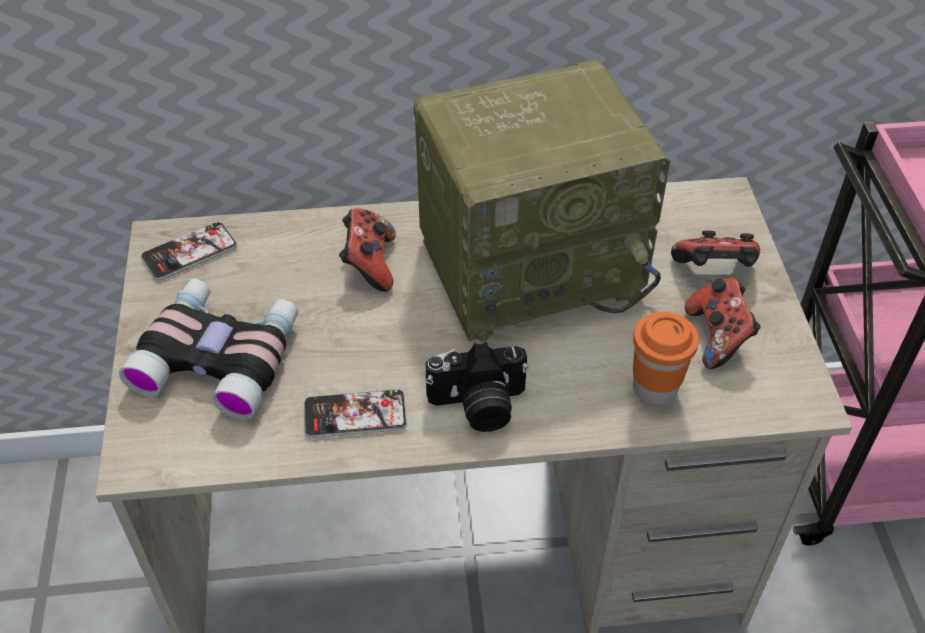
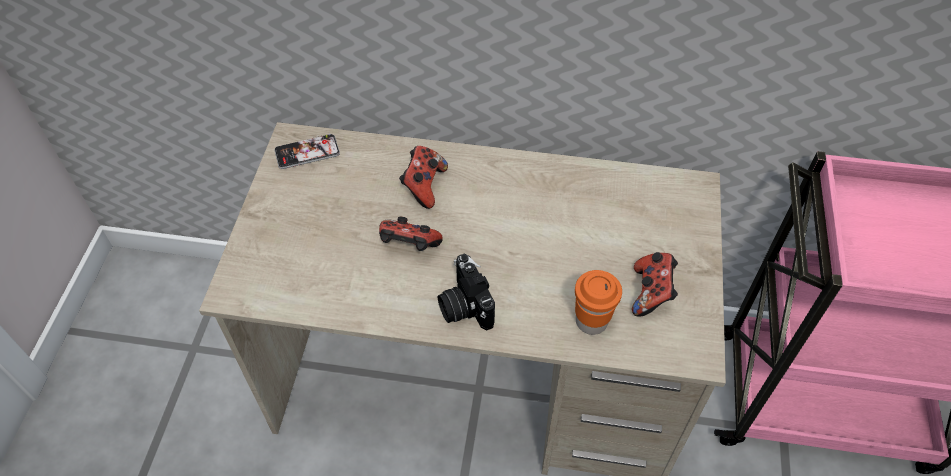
camera: 15 degrees right, 5 degrees up
binoculars [119,279,298,420] -> none
phone [304,389,407,438] -> none
radio [414,60,671,342] -> none
camera [426,342,529,432] -> camera turned 60 degrees clockwise [438,254,495,331]
game controller [671,230,760,267] -> game controller moved to [379,217,443,251]

